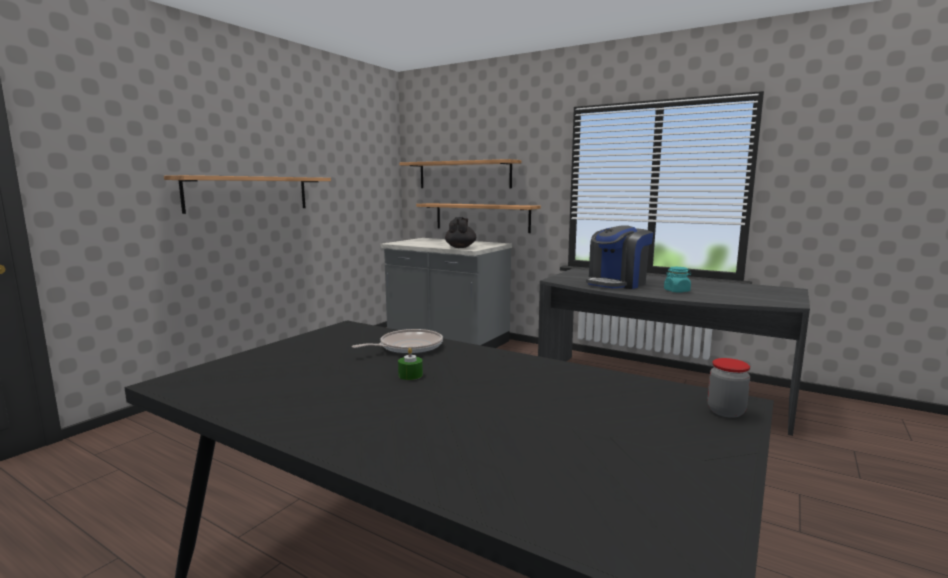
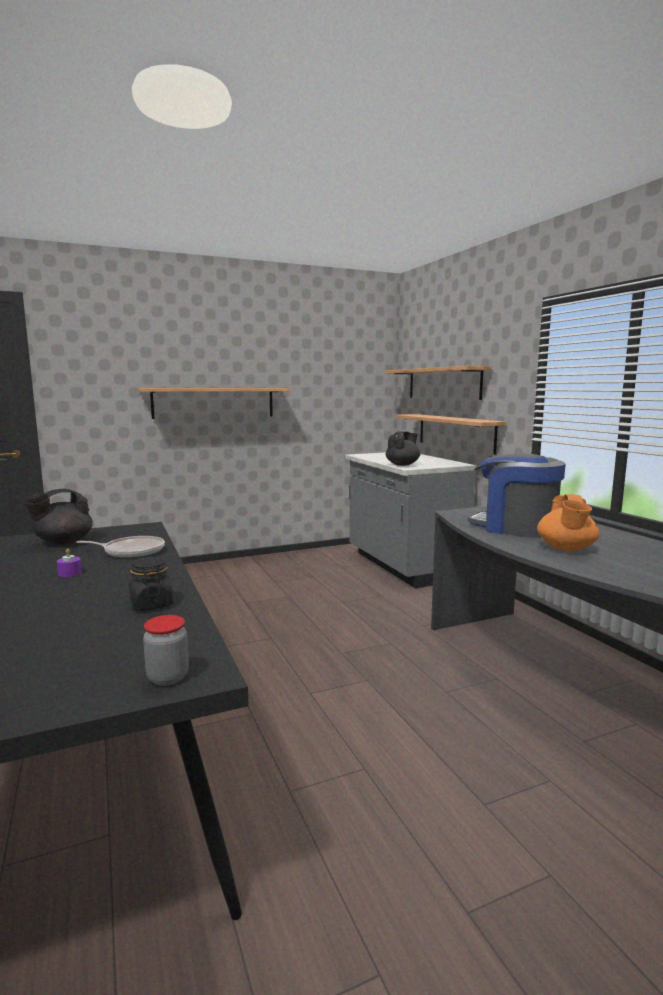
camera: 35 degrees right, 0 degrees up
green candle [398,348,423,380] -> purple candle [57,549,82,577]
coffee machine [586,225,654,289] -> coffee machine turned 45 degrees clockwise [468,454,566,538]
turquoise jar [664,267,691,293] -> orange teapot [537,494,599,552]
none -> black teapot [23,489,93,545]
none -> black jar [129,557,173,611]

